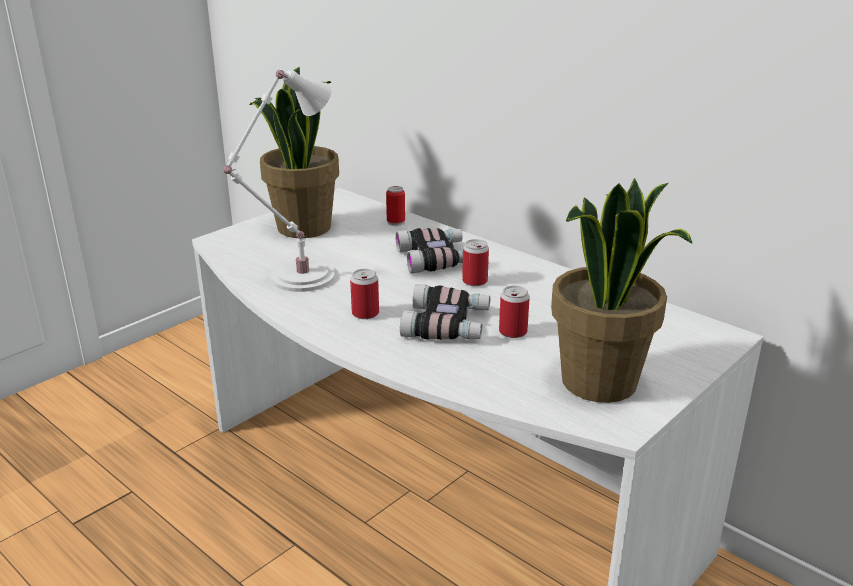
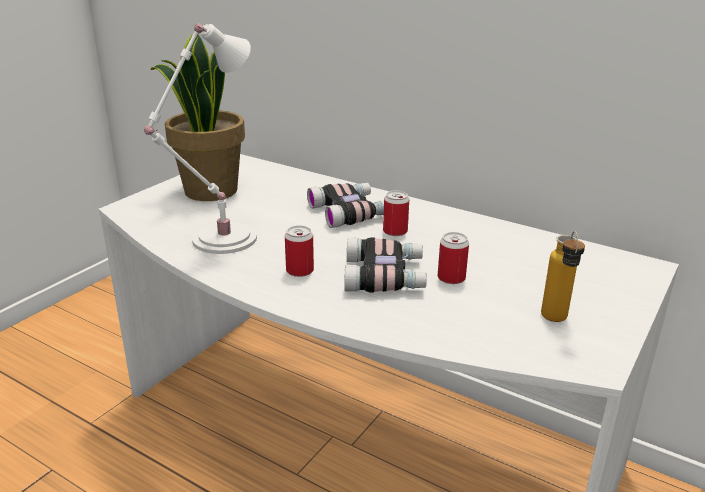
camera: 10 degrees left, 0 degrees up
can [386,186,405,226] -> none
potted plant [551,178,692,403] -> bottle [541,231,585,322]

